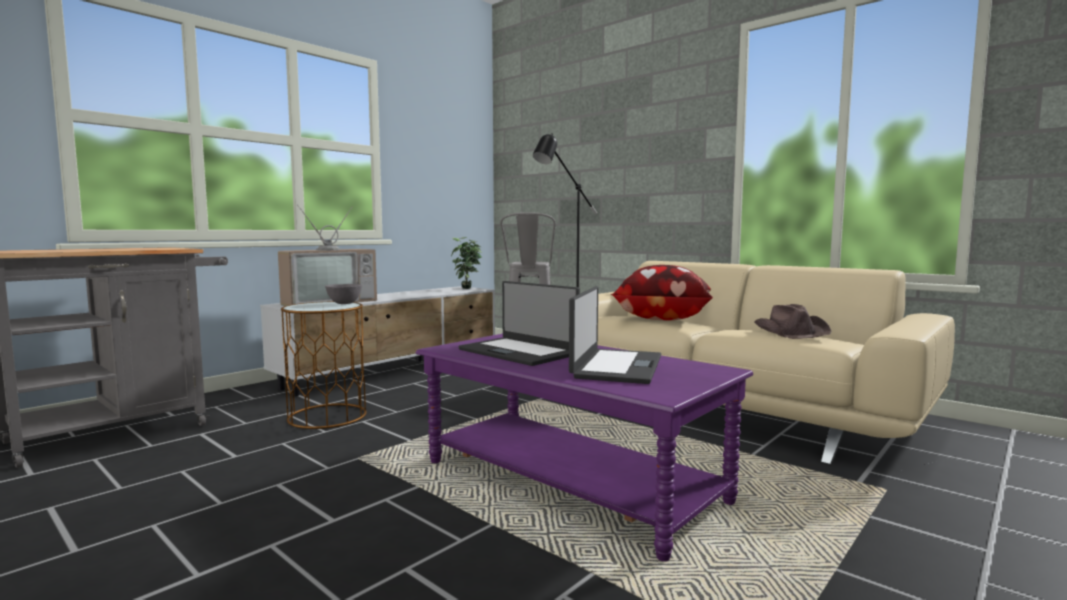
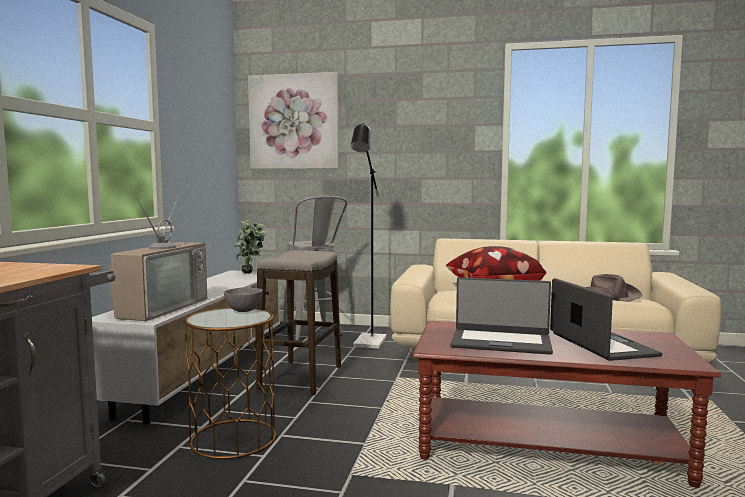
camera: 30 degrees left, 0 degrees up
purple coffee table [415,334,753,561] -> brown coffee table [412,321,721,488]
none -> picture [248,72,339,169]
none -> stool [256,251,341,396]

